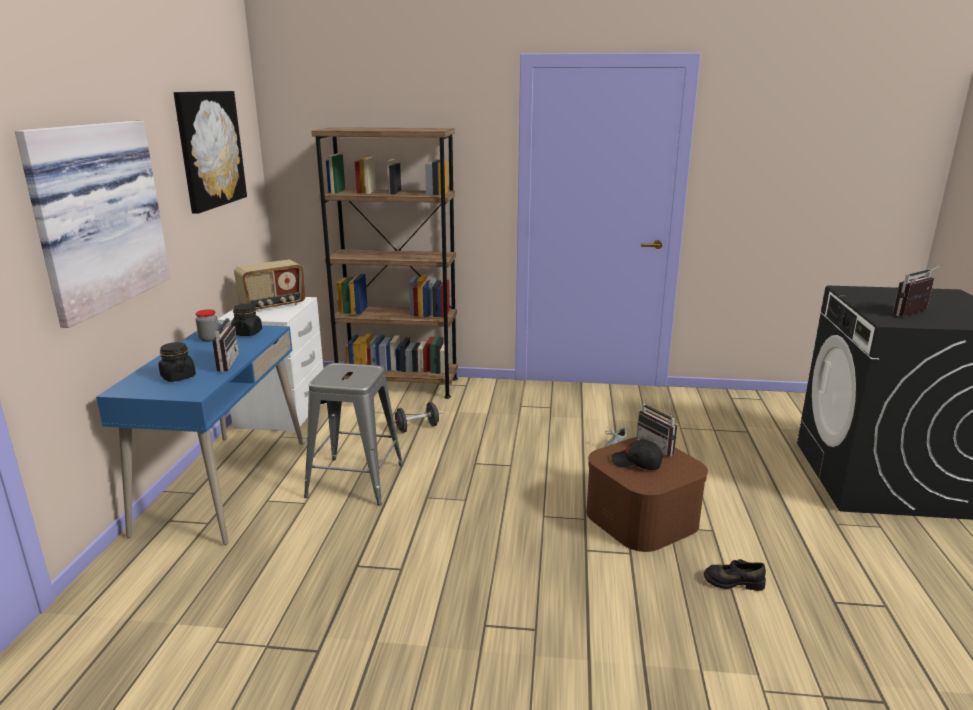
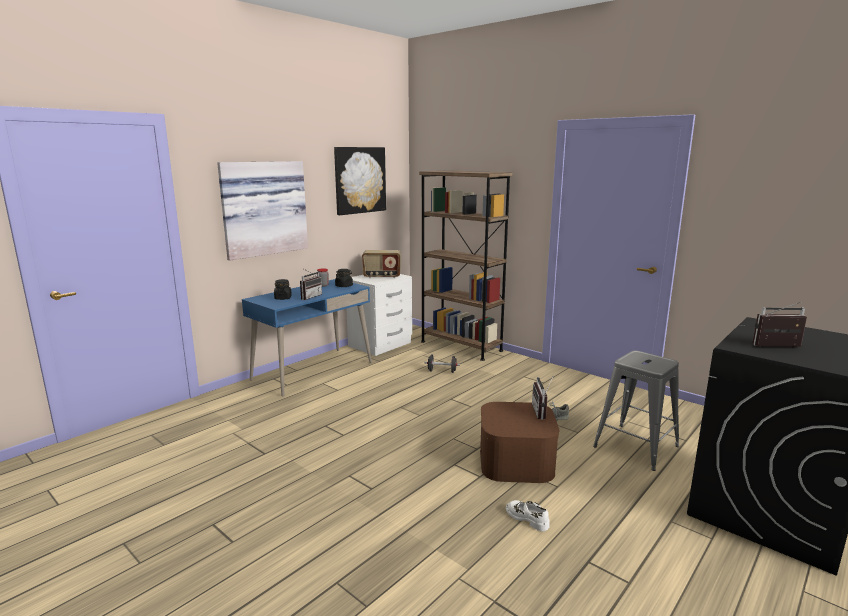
camera: 35 degrees right, 5 degrees down
grey stool [304,363,403,505] -> grey stool moved to [593,350,679,471]
black cap [611,439,663,470] -> none
black shoe [704,559,766,591] -> white shoe [506,500,550,532]

